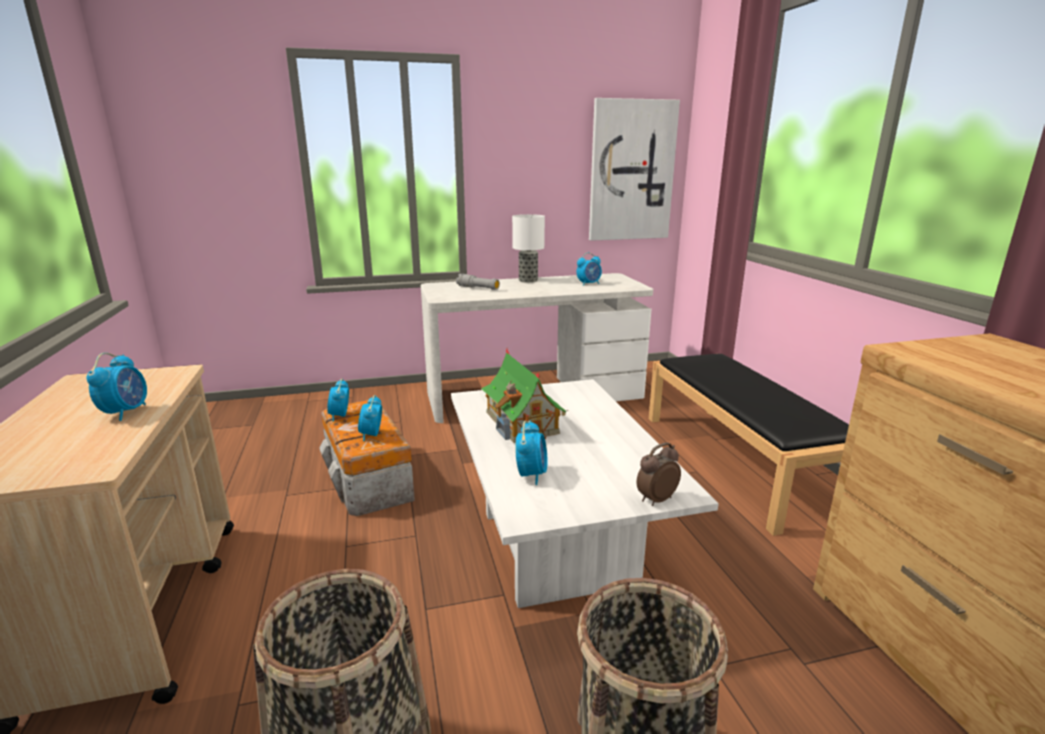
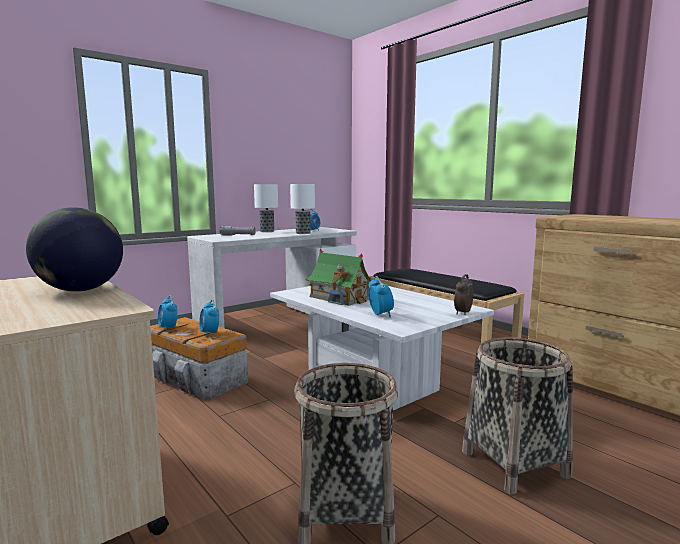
camera: 25 degrees left, 10 degrees down
alarm clock [87,353,147,421] -> globe [26,207,123,292]
picture [589,98,680,241] -> none
none -> table lamp [290,184,315,234]

